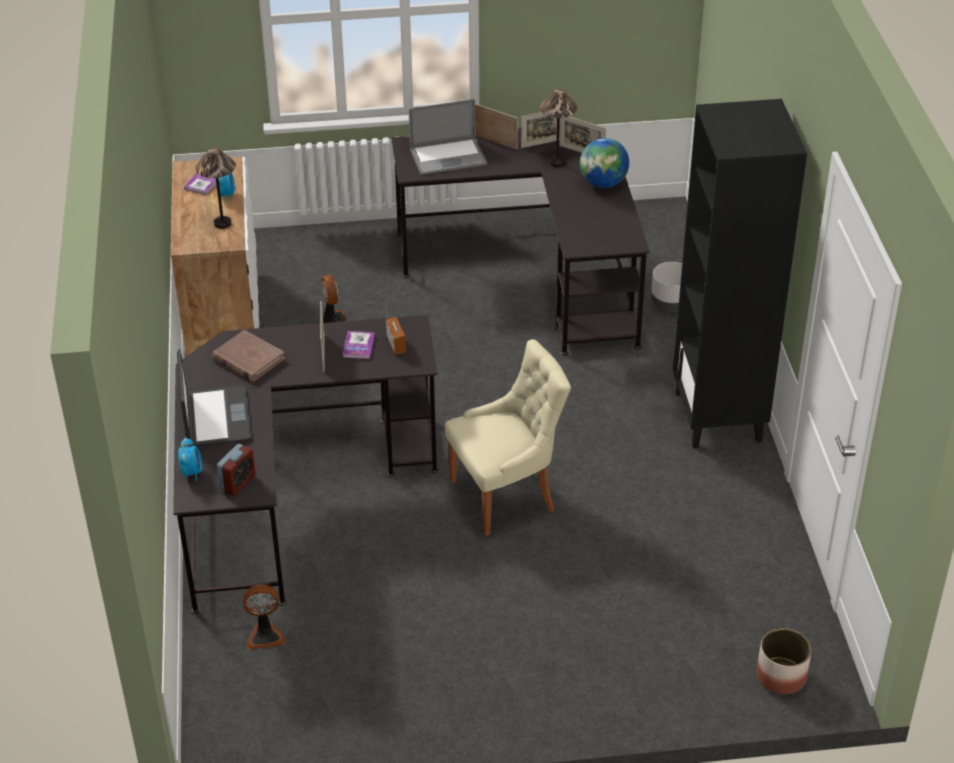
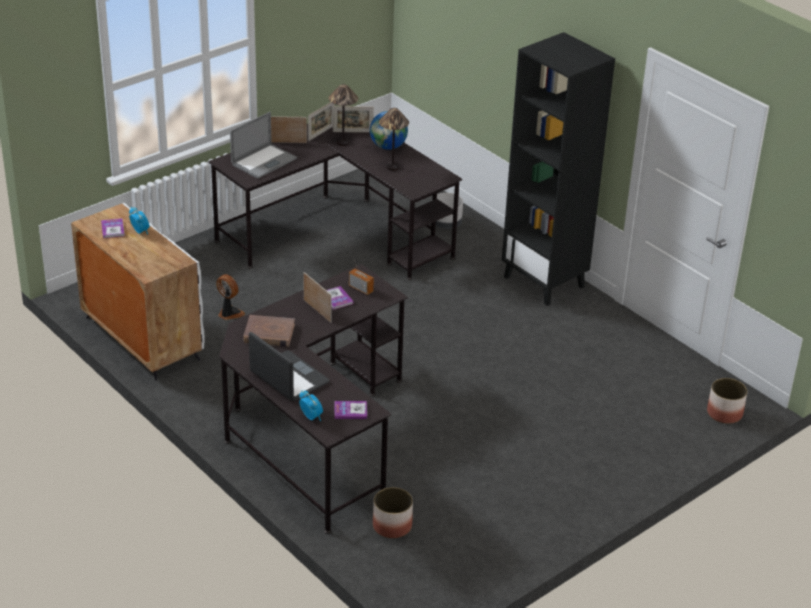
camera: 35 degrees left, 5 degrees down
table lamp [195,148,236,229] -> table lamp moved to [379,108,409,171]
alarm clock [217,444,255,496] -> book [335,401,367,419]
fan [243,585,286,650] -> planter [373,487,413,538]
beige chair [445,339,571,536] -> none

